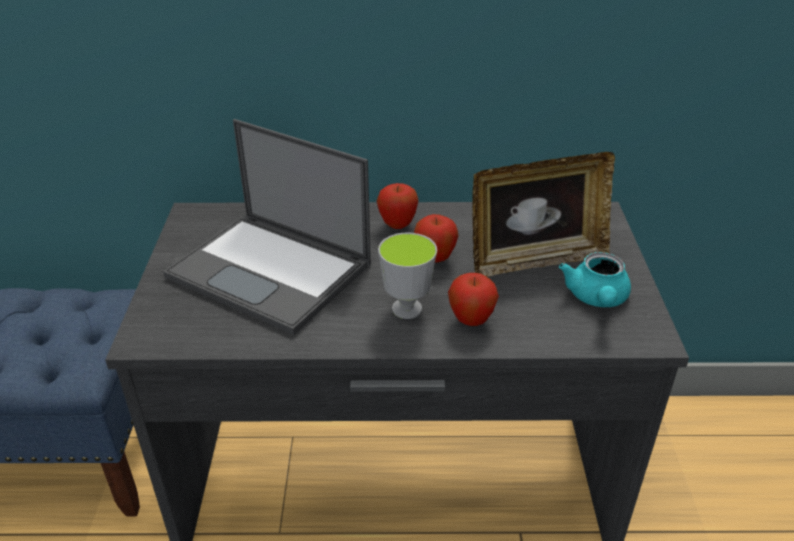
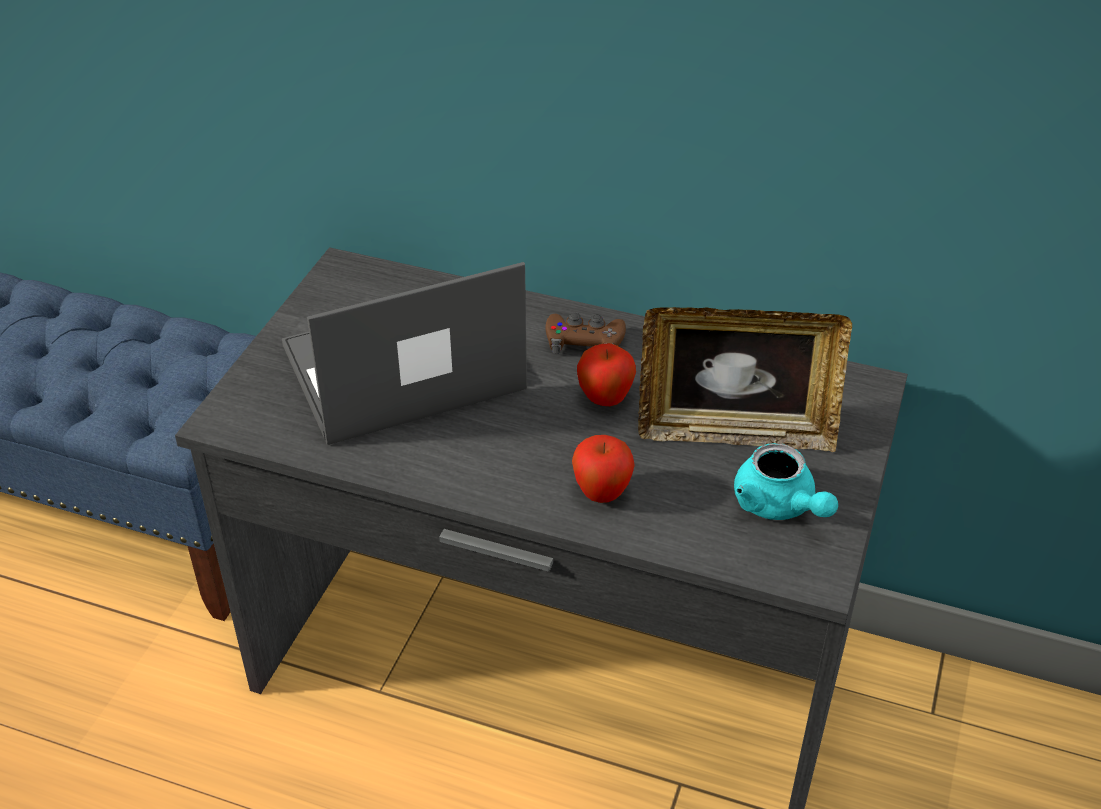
camera: 20 degrees right, 5 degrees up
laptop [163,119,371,335] -> laptop turned 105 degrees clockwise [282,262,527,445]
apple [376,183,419,229] -> brown game controller [545,313,626,354]
cup [378,233,437,319] -> none
turquoise teapot [559,252,631,307] -> turquoise teapot turned 60 degrees counterclockwise [734,443,838,520]

